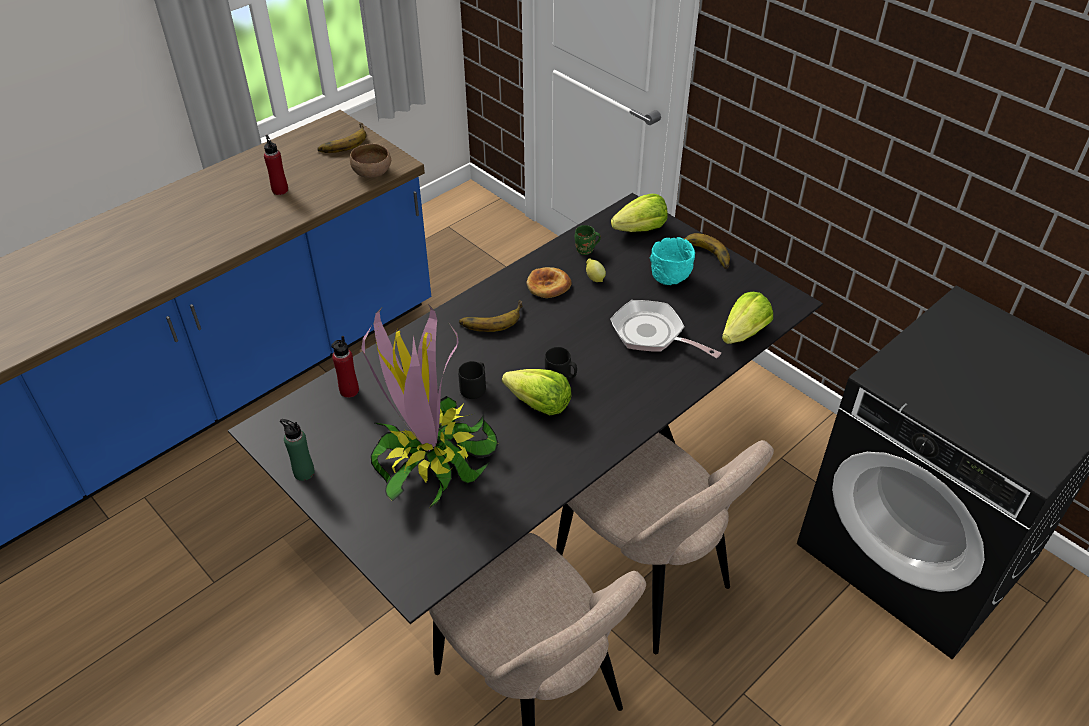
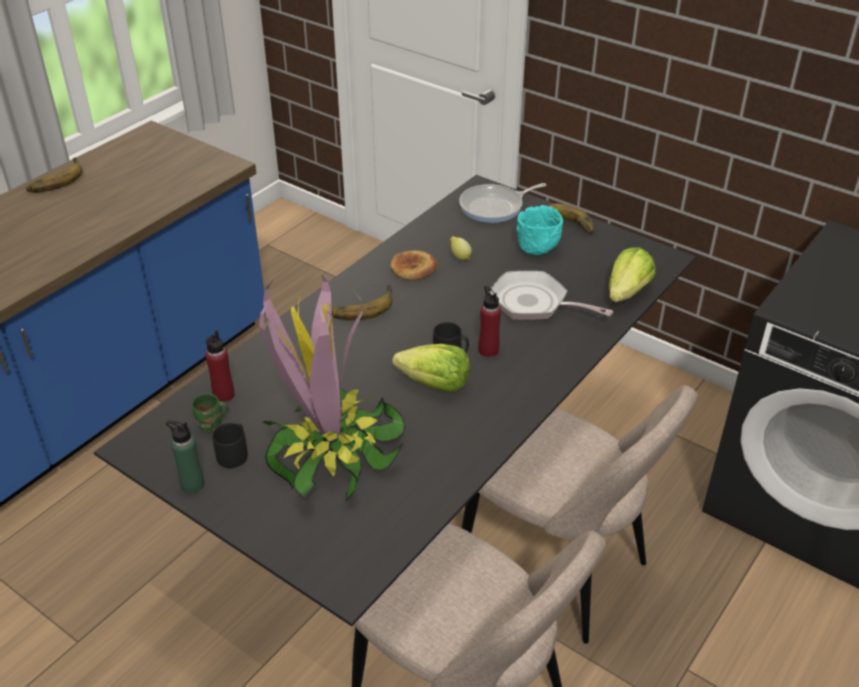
camera: 10 degrees left, 5 degrees down
red bottle [264,135,288,195] -> red bottle moved to [479,286,501,357]
banana [317,123,367,153] -> banana moved to [26,157,82,193]
brown bowl [350,144,391,178] -> none
black mug [458,361,486,399] -> black mug moved to [212,423,248,468]
green mug [575,225,601,255] -> green mug moved to [192,393,229,433]
lettuce [611,194,668,232] -> frying pan [459,183,546,223]

